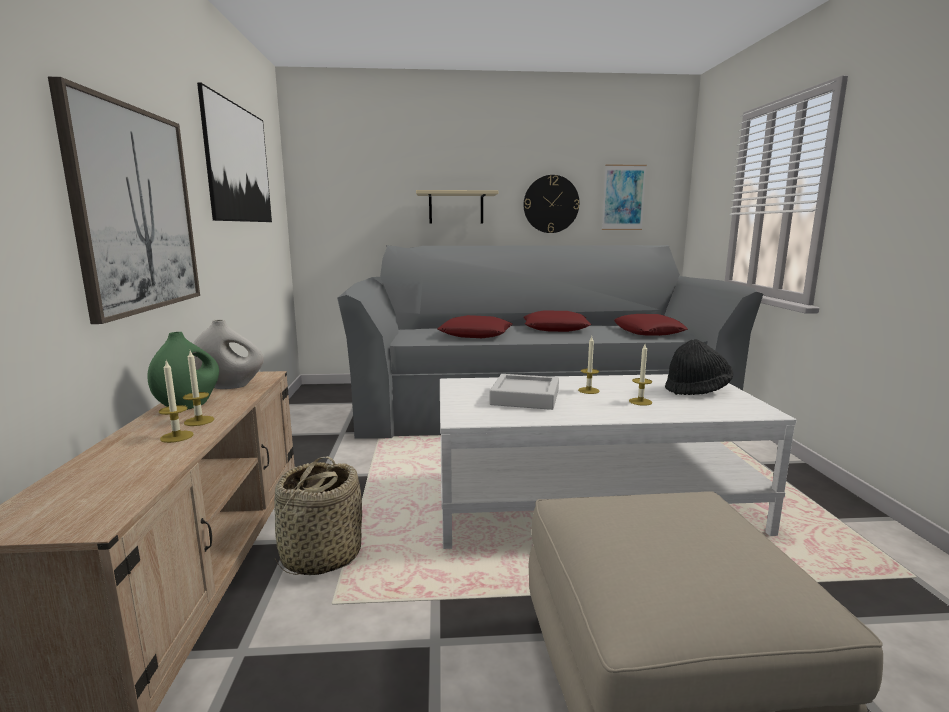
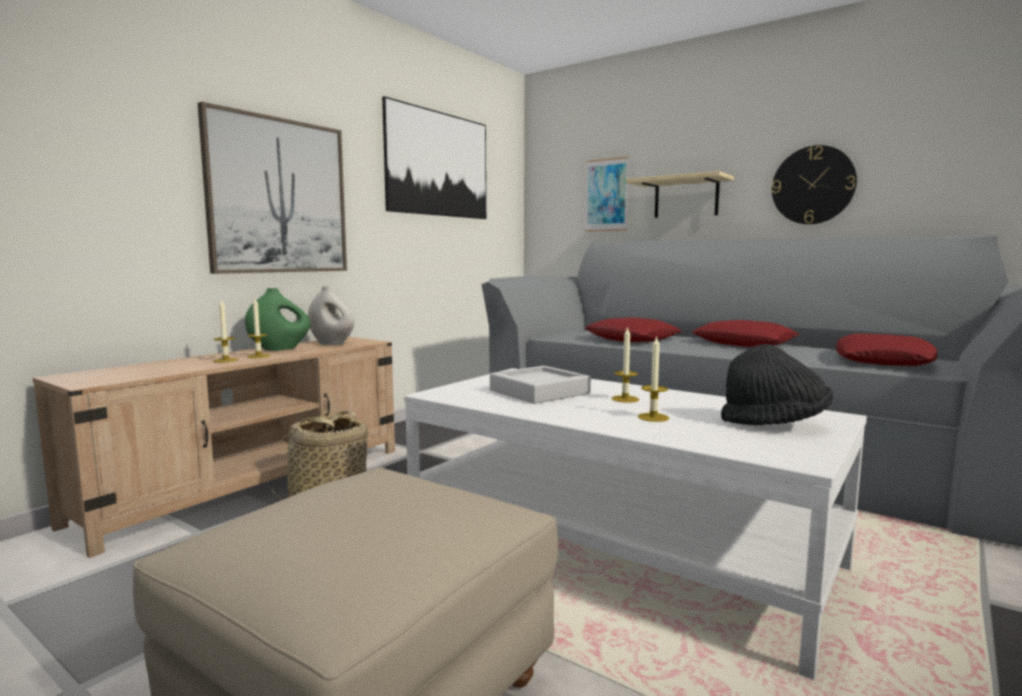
camera: 40 degrees right, 5 degrees down
picture [602,164,647,230] -> picture moved to [585,157,629,232]

